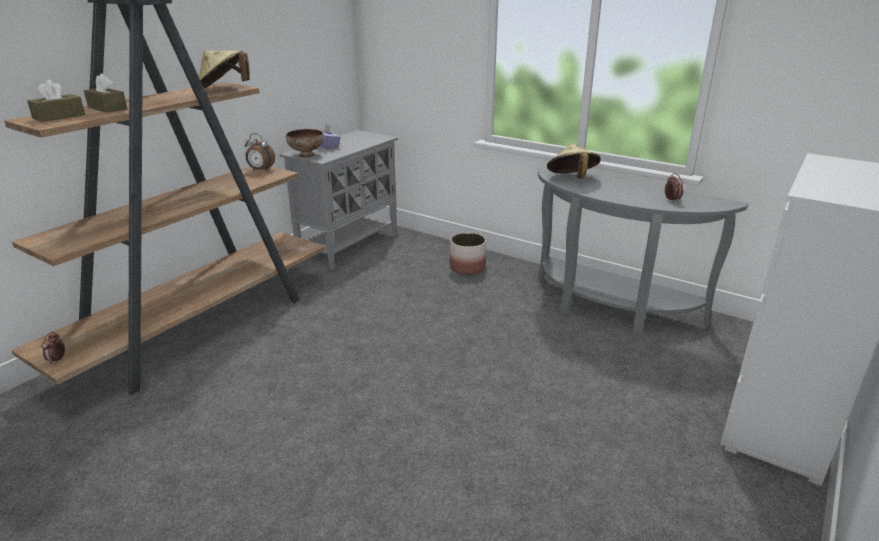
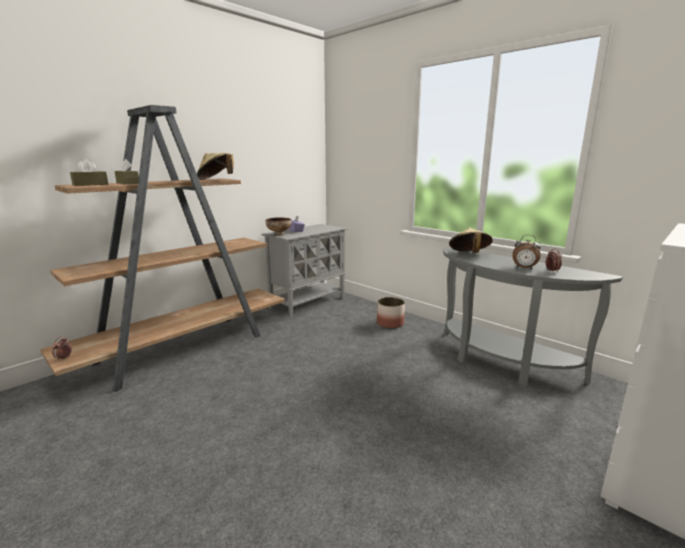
camera: 10 degrees right, 10 degrees down
alarm clock [245,133,275,171] -> alarm clock moved to [512,235,541,269]

